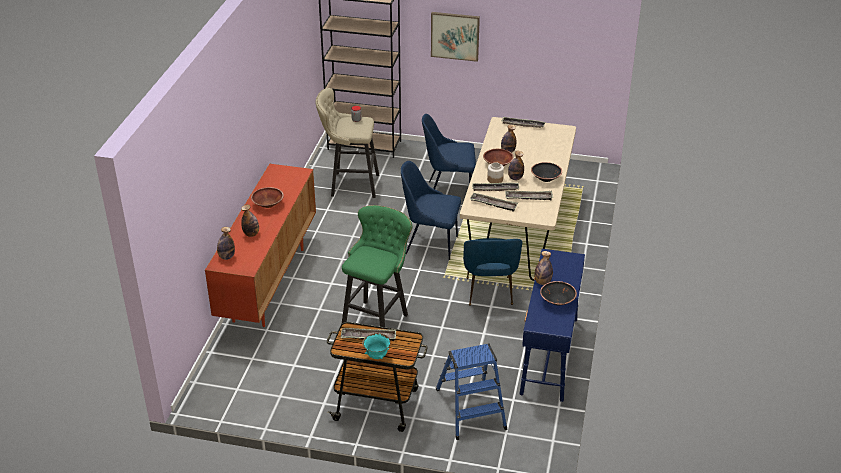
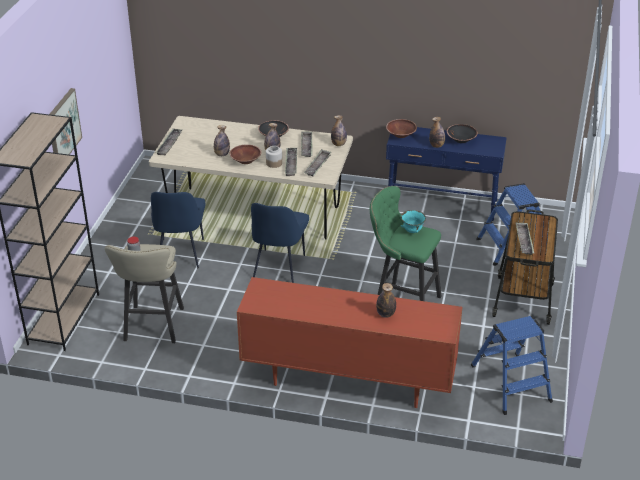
camera: 90 degrees left, 0 degrees up
bottle [217,227,235,260] -> bottle moved to [331,115,347,146]
brown bowl [251,187,284,208] -> brown bowl moved to [386,119,417,138]
turquoise bowl [362,333,391,359] -> turquoise bowl moved to [401,210,426,233]
blue chair [463,238,522,306] -> none
none -> blue step ladder [471,315,553,415]

